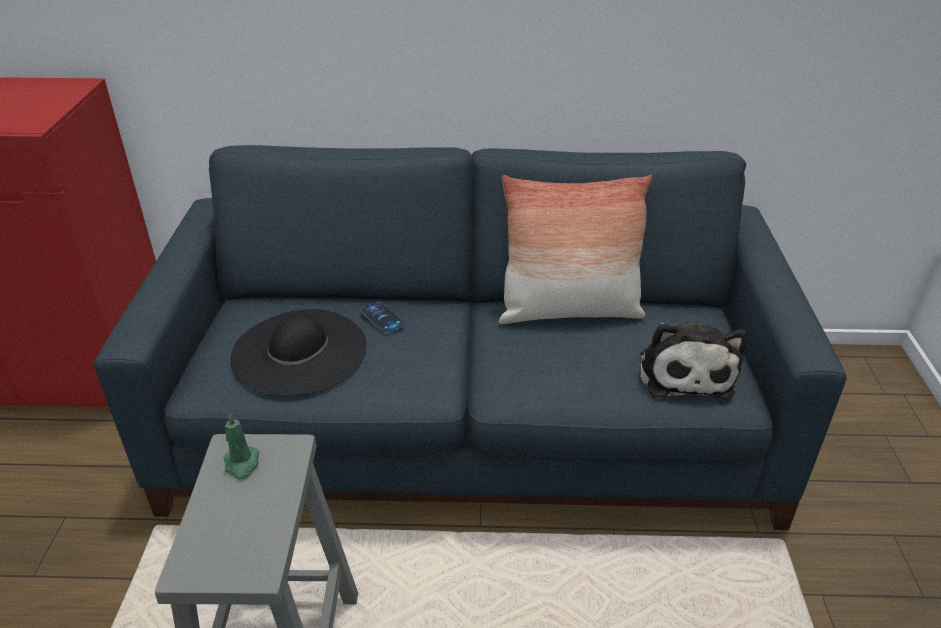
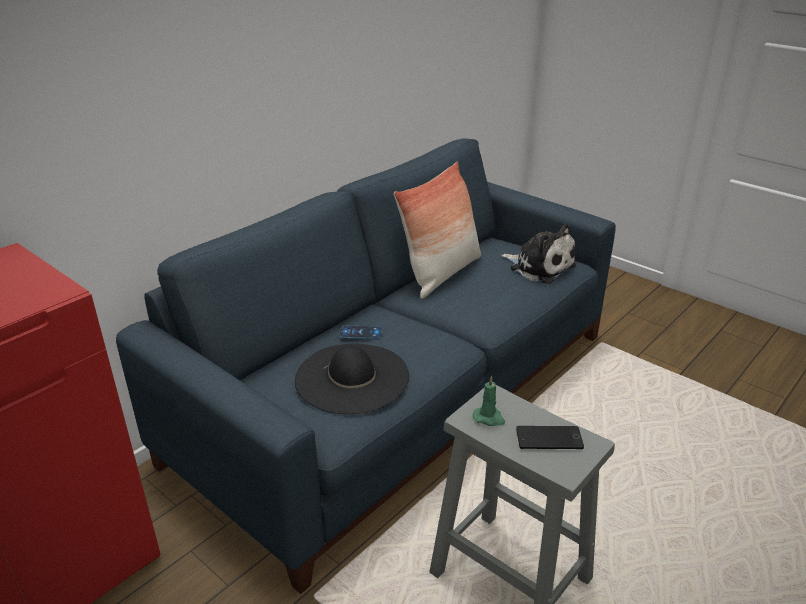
camera: 50 degrees left, 5 degrees down
none -> phone [516,426,584,449]

